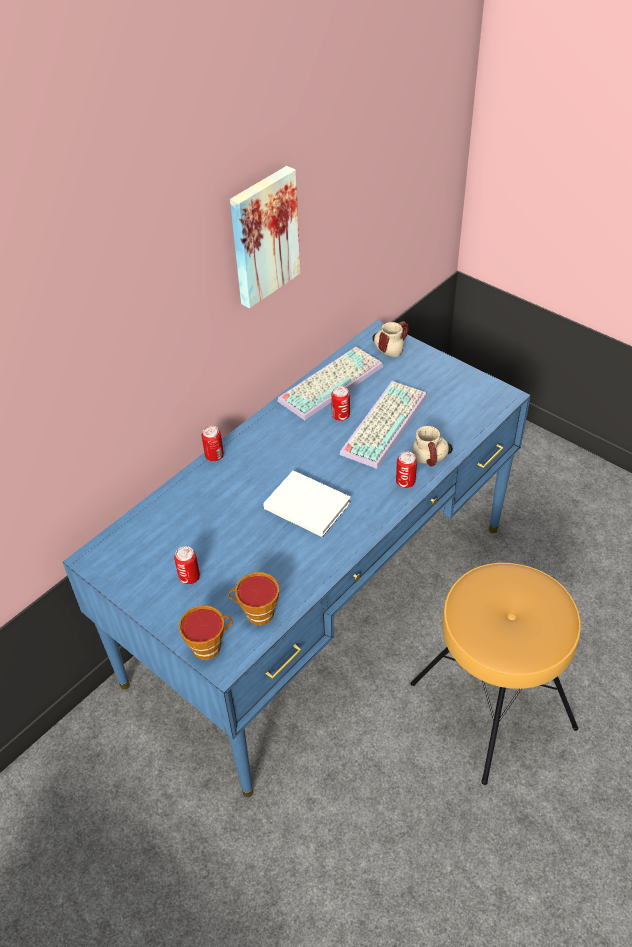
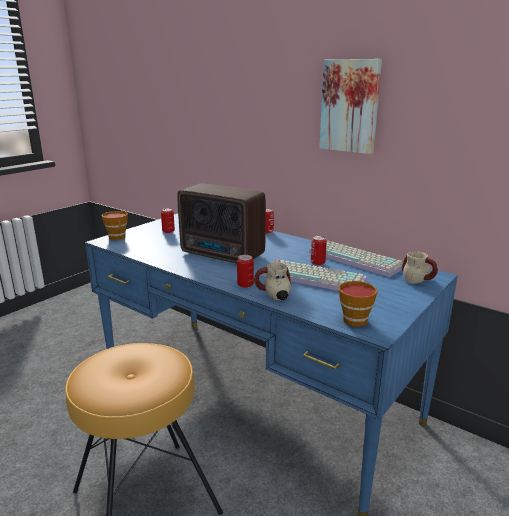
camera: 85 degrees right, 25 degrees down
cup [229,572,279,625] -> cup moved to [339,281,378,327]
white book [263,470,351,537] -> radio [177,183,266,263]

